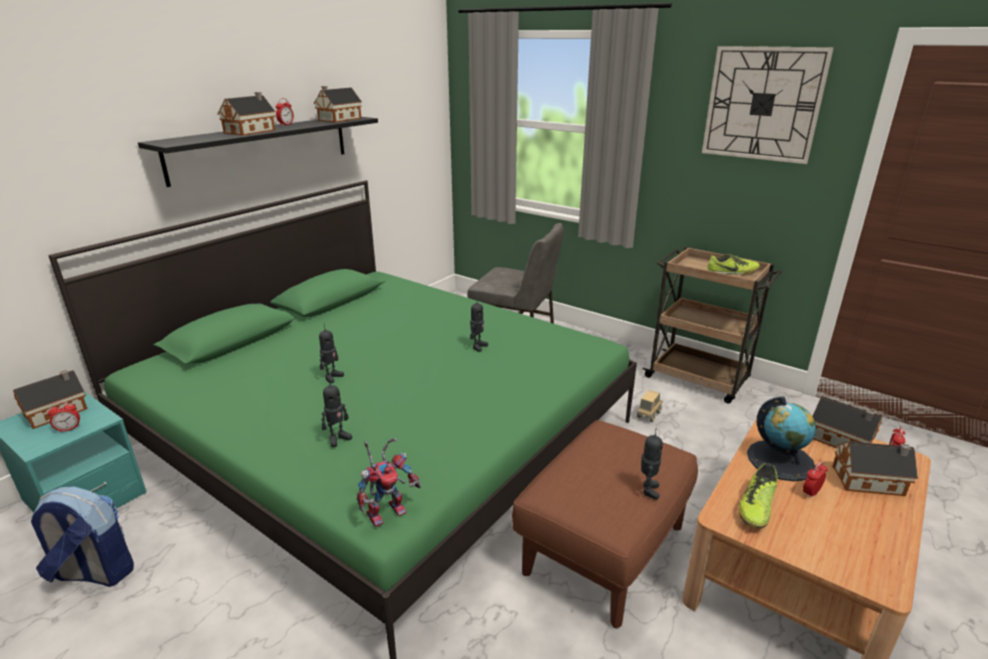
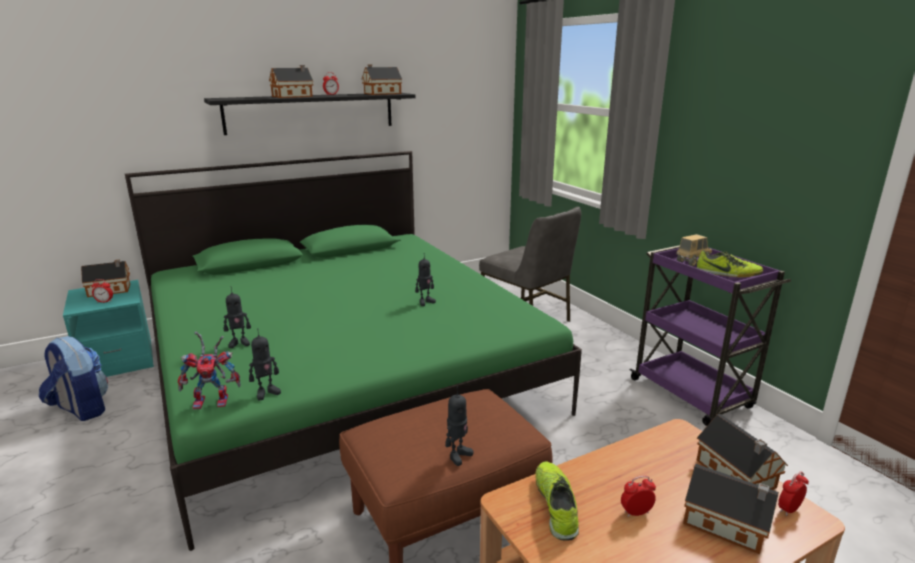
camera: 25 degrees right, 5 degrees down
toy robot [319,324,344,383] -> toy robot moved to [249,328,281,400]
toy truck [637,390,662,422] -> toy truck moved to [676,234,712,267]
brown cart [642,247,782,404] -> purple cart [629,245,791,426]
wall clock [702,46,834,164] -> none
shoe [738,463,778,528] -> shoe turned 120 degrees clockwise [536,461,579,541]
globe [747,397,816,481] -> none

